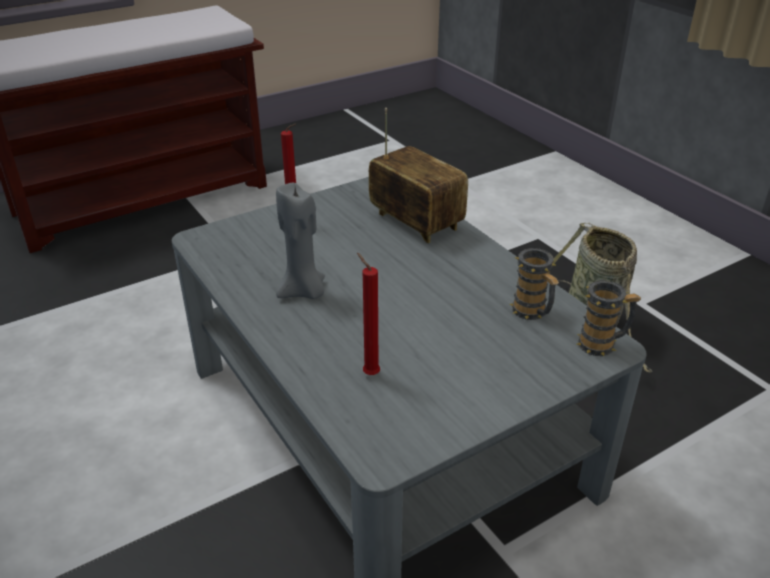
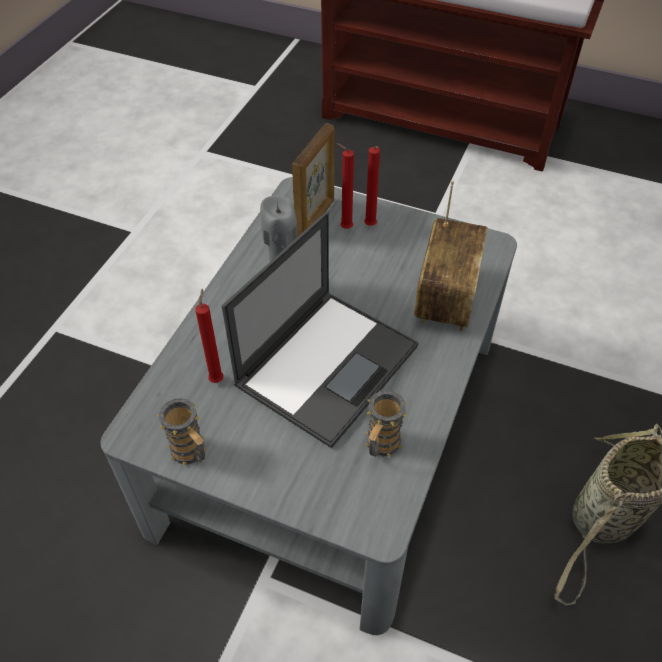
camera: 55 degrees right, 15 degrees up
mug [577,280,641,356] -> mug moved to [156,398,207,466]
none -> laptop [222,212,419,448]
none -> picture frame [292,123,334,237]
none -> red candle [336,143,354,229]

